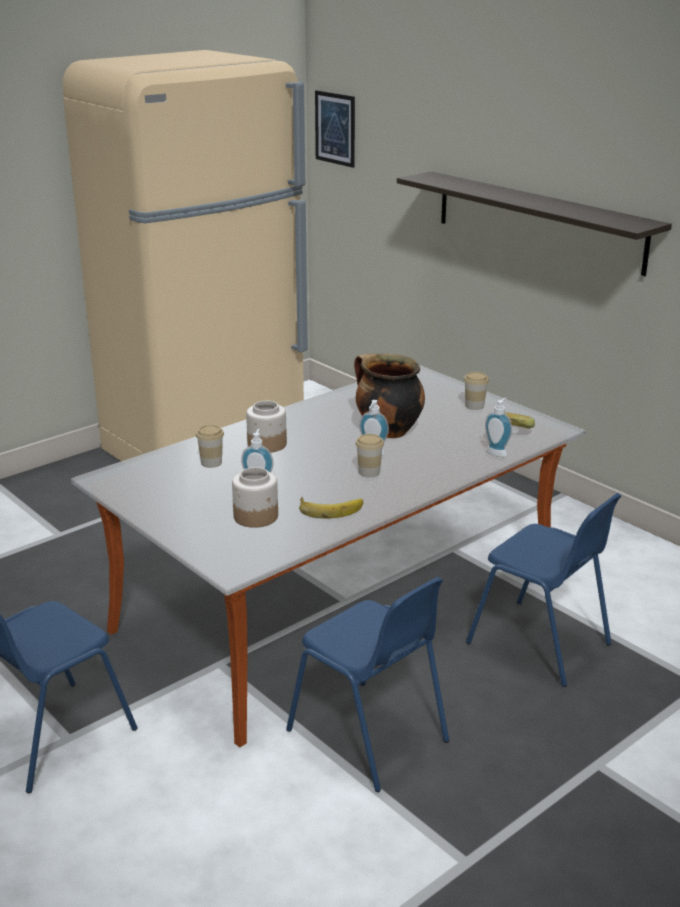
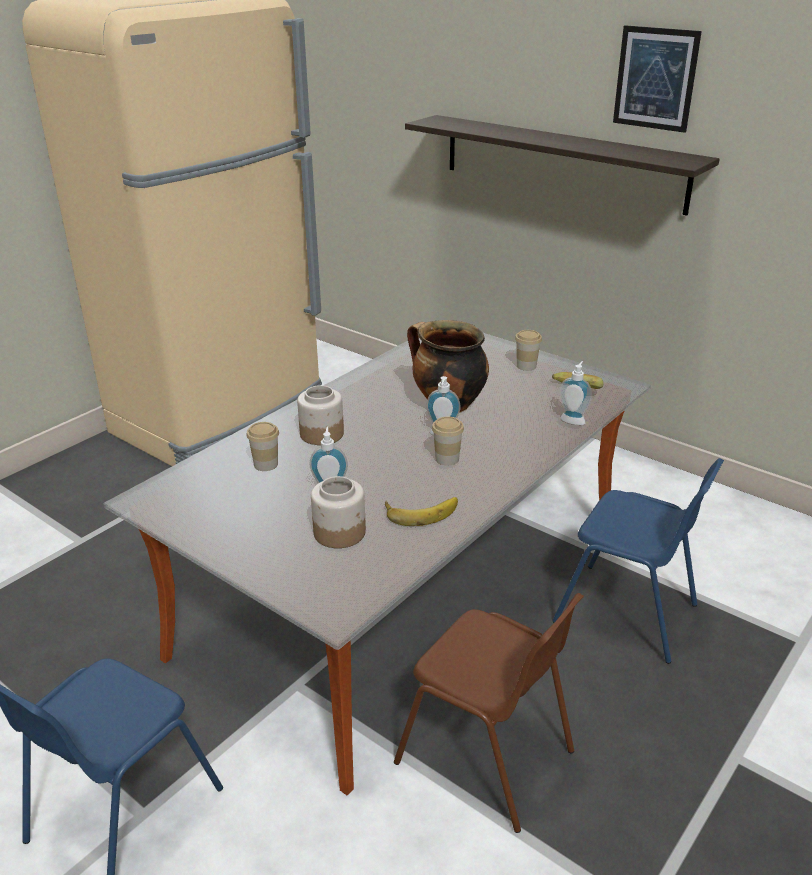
camera: 10 degrees left, 5 degrees up
blue chair [286,577,449,792] -> brown chair [394,593,584,833]
picture [315,90,355,168] -> picture moved to [613,25,702,133]

